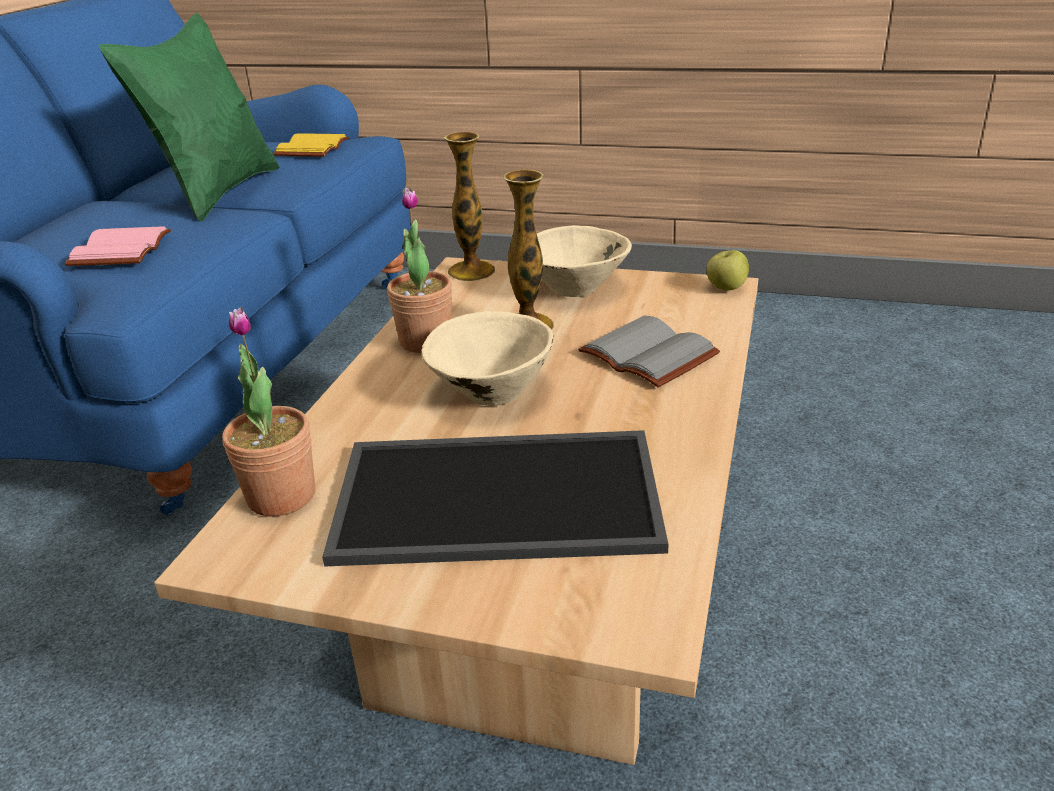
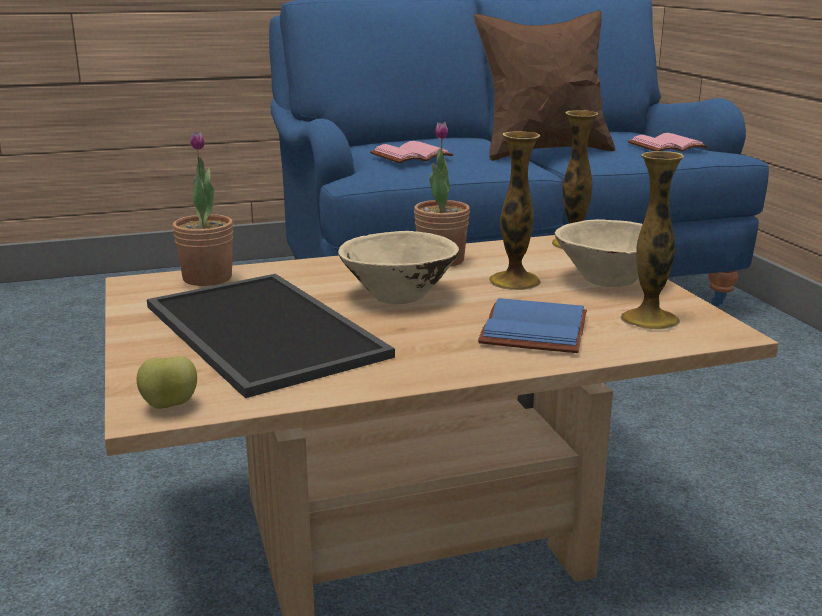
camera: 55 degrees right, 10 degrees down
green pillow [99,13,279,222] -> brown pillow [474,10,615,161]
yellow book [273,133,349,157] -> pink book [628,133,708,152]
grey book [578,315,720,388] -> blue book [478,298,587,353]
apple [706,250,749,291] -> apple moved to [137,356,197,409]
none -> vase [620,151,684,330]

